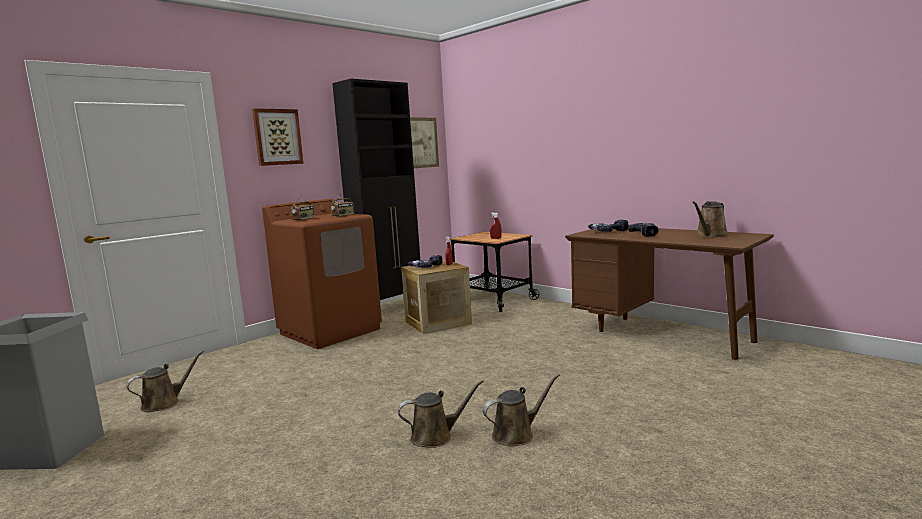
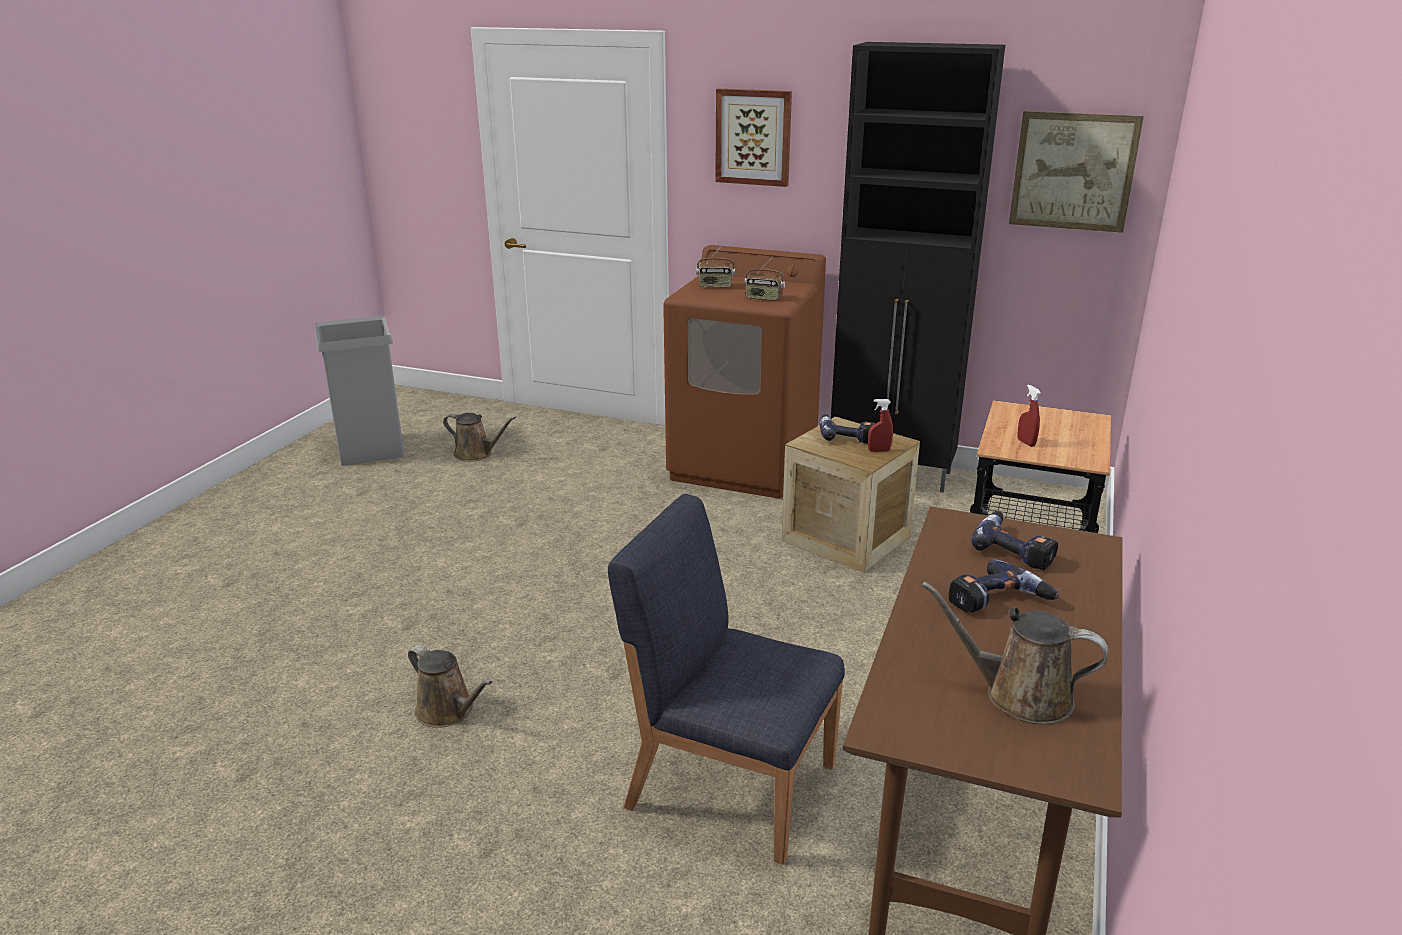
camera: 65 degrees right, 15 degrees up
brown watering can [398,380,484,448] -> none
none -> blue chair [608,494,845,865]

